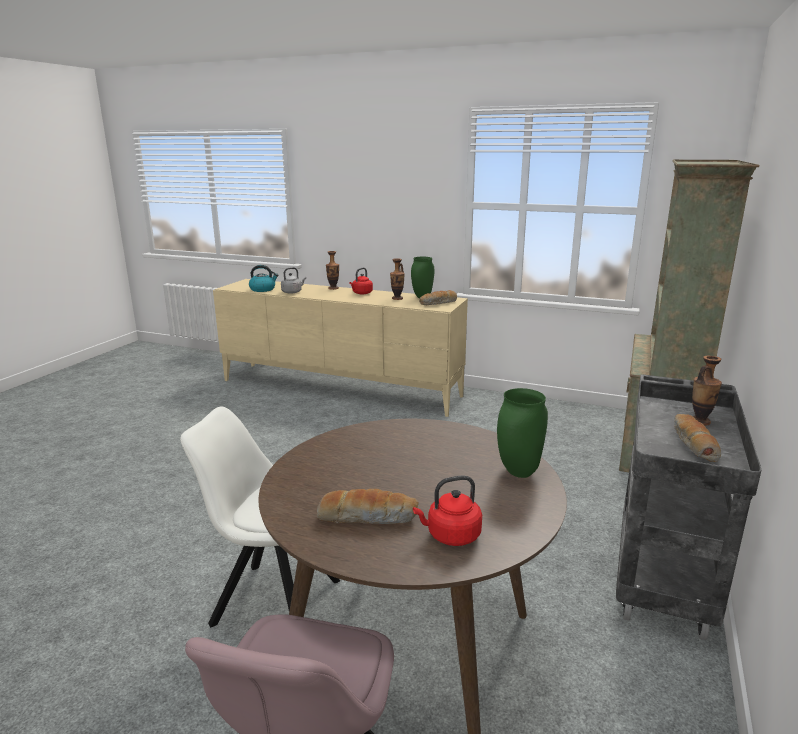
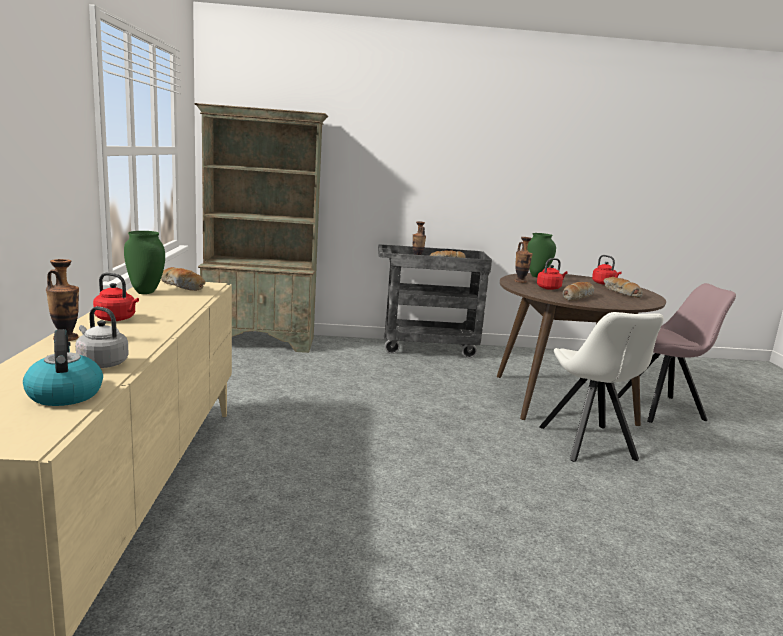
camera: 115 degrees left, 5 degrees down
vase [390,258,405,300] -> vase moved to [514,237,533,283]
none -> red kettle [537,258,568,290]
none -> bread [563,282,595,301]

